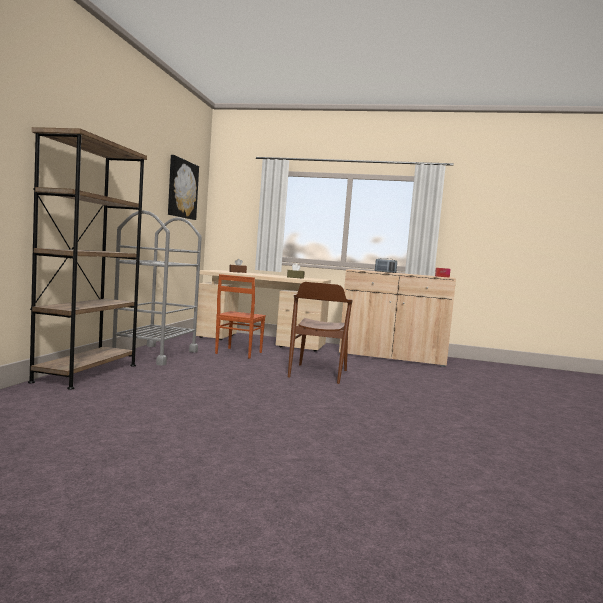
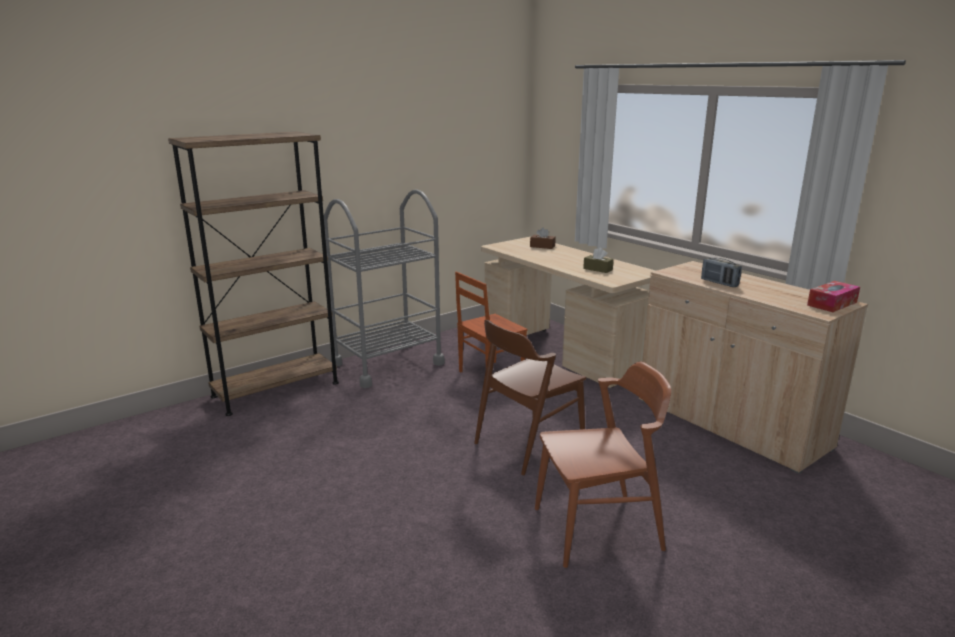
camera: 40 degrees right, 15 degrees up
picture [168,155,199,220] -> none
none -> brown chair [535,362,671,568]

